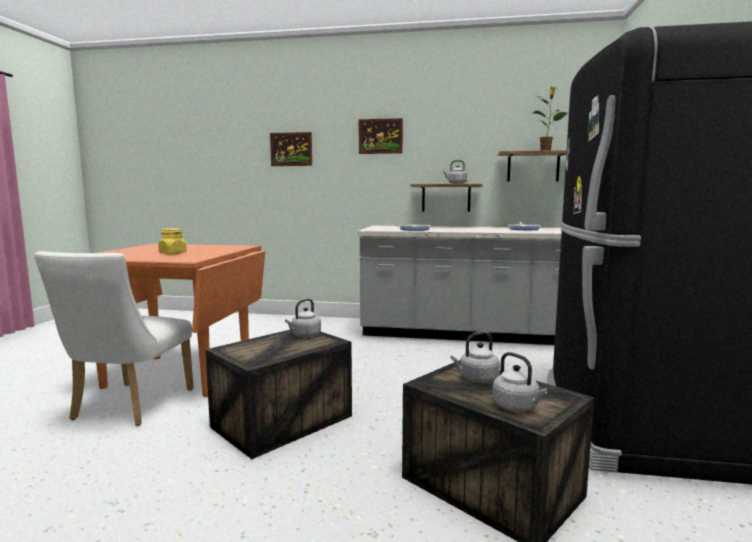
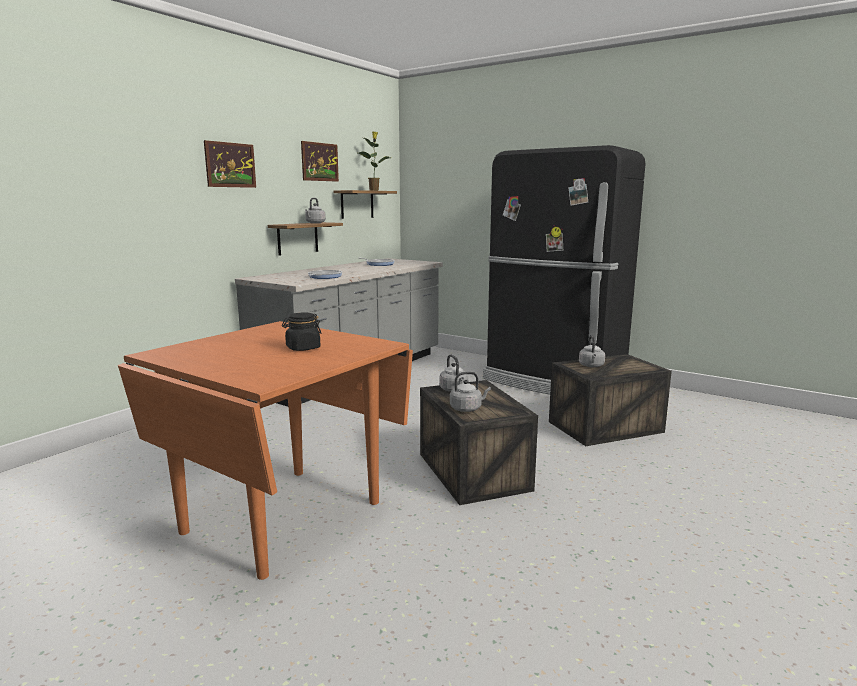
camera: 65 degrees left, 5 degrees up
white chair [34,251,194,426] -> none
yellow jar [158,228,187,255] -> black jar [282,313,322,351]
picture [270,132,312,166] -> picture moved to [301,141,339,182]
grey kettle [492,352,547,412] -> grey kettle moved to [450,372,491,412]

